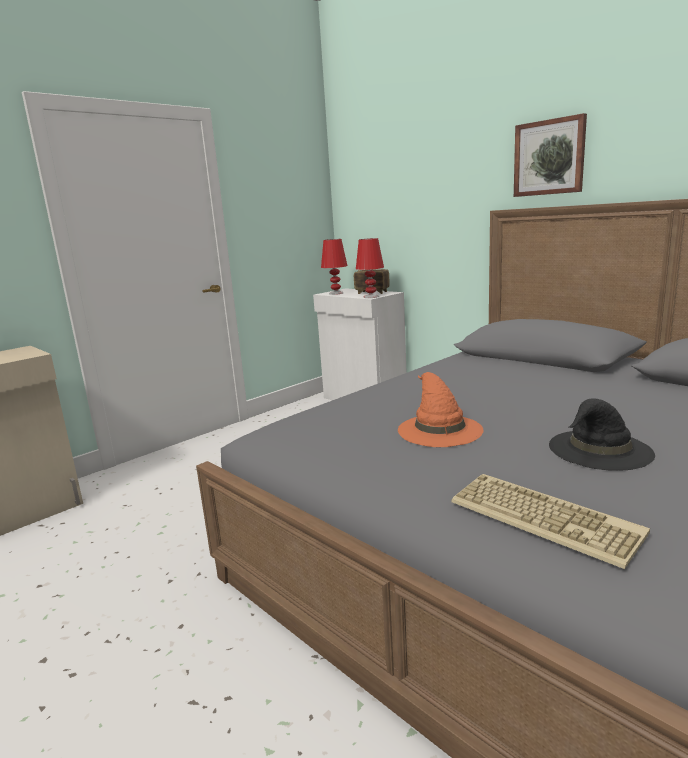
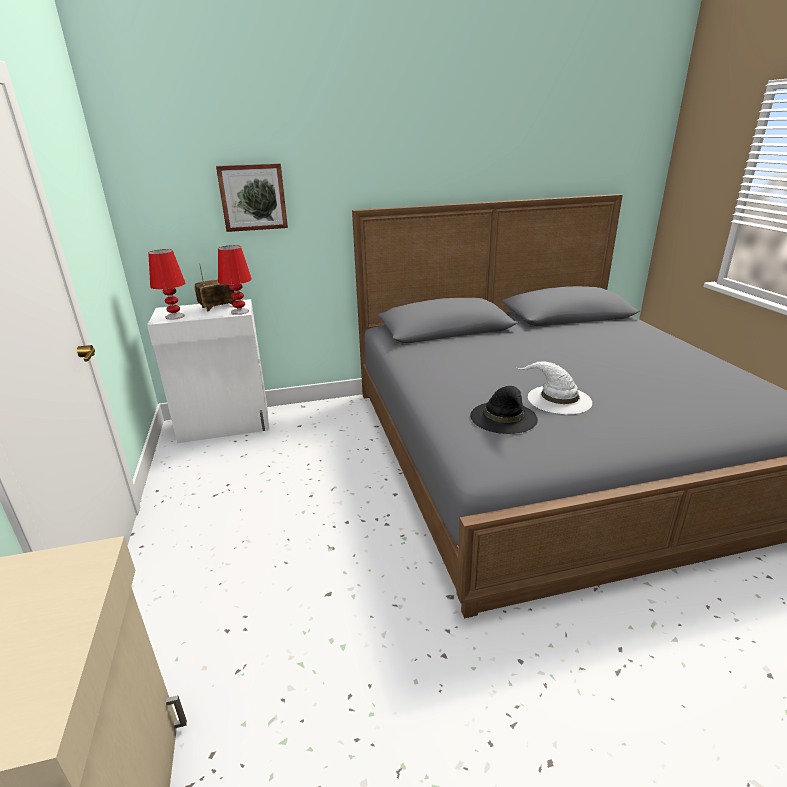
camera: 60 degrees left, 10 degrees up
orange hat [398,372,483,447] -> white hat [517,361,592,415]
keyboard [451,474,650,569] -> none
picture [514,113,587,197] -> picture moved to [216,163,288,232]
black hat [549,398,655,471] -> black hat moved to [470,386,538,434]

